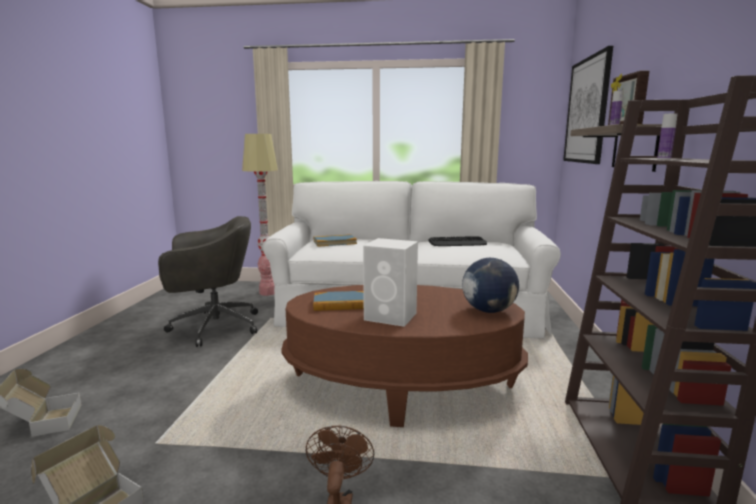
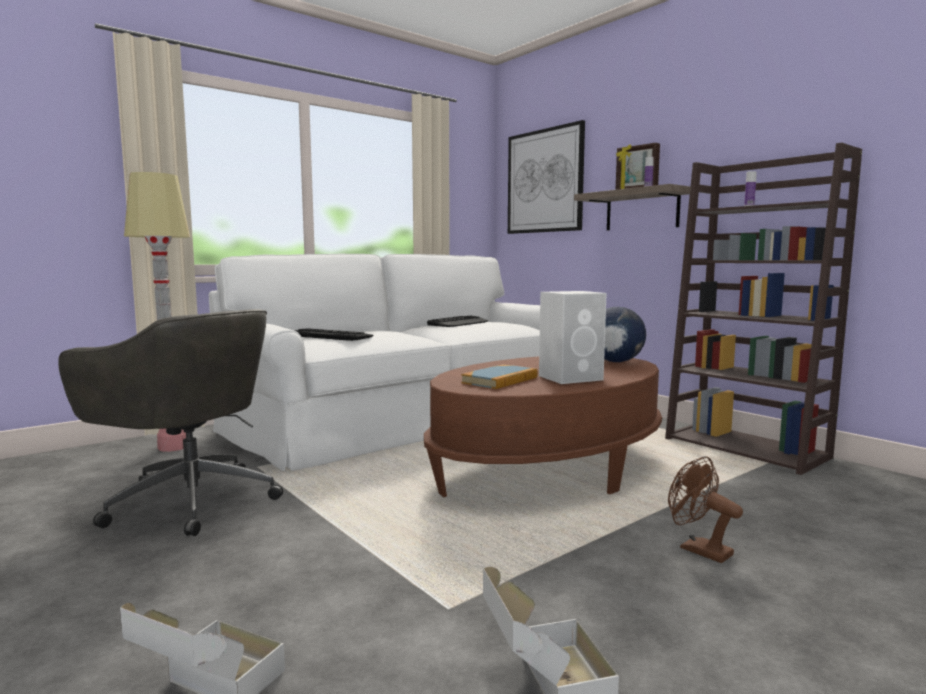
camera: 45 degrees left, 5 degrees down
grey office chair [158,216,258,347] -> grey office chair turned 90 degrees clockwise [58,309,283,536]
book [314,234,357,247] -> keyboard [295,328,373,341]

